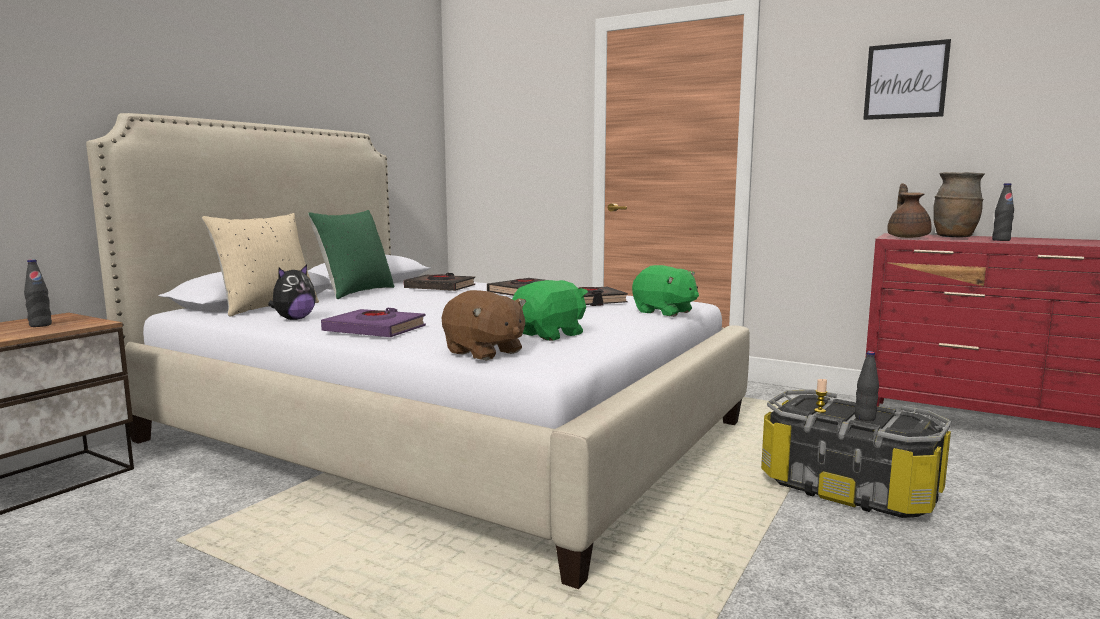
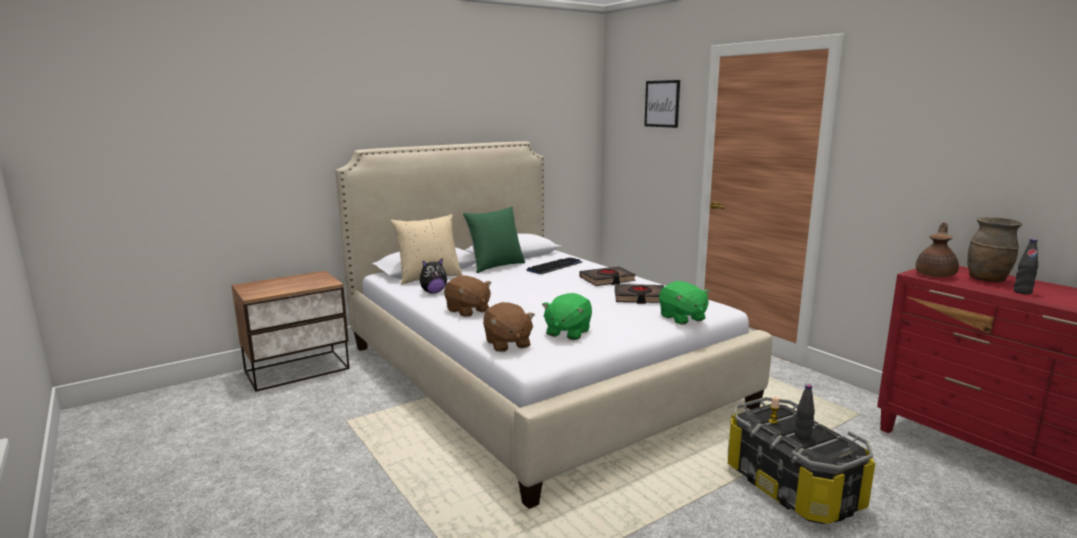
camera: 25 degrees right, 5 degrees up
black bottle [24,259,52,327] -> none
purple book [321,308,426,337] -> brown plush toy [444,275,491,317]
black book [404,273,475,291] -> keyboard [527,258,582,274]
green plush toy [512,280,588,341] -> green plush toy turned 135 degrees clockwise [542,293,592,340]
picture [863,39,951,120] -> picture moved to [644,80,680,128]

